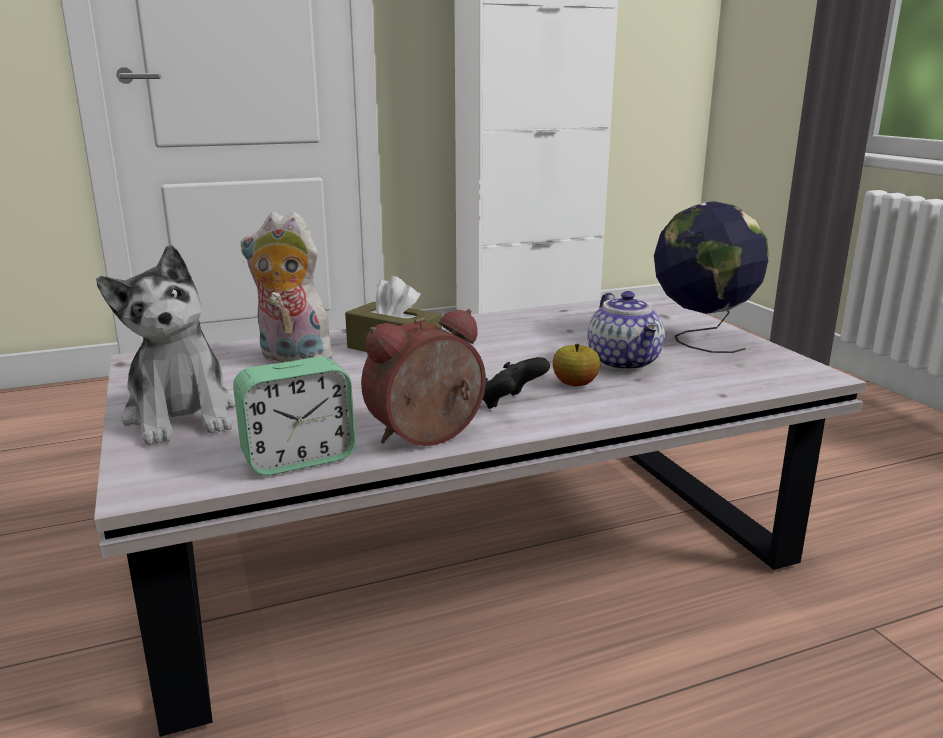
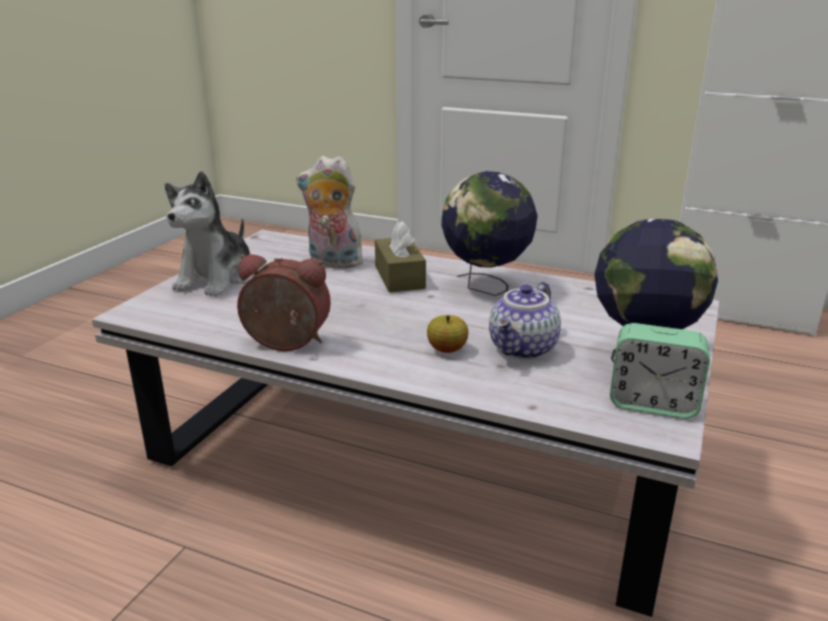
camera: 45 degrees right, 5 degrees up
alarm clock [233,357,356,476] -> alarm clock moved to [610,323,710,419]
plush toy [241,212,338,362] -> plush toy turned 45 degrees counterclockwise [296,156,366,268]
black game controller [482,357,550,409] -> none
none -> globe [441,171,537,296]

